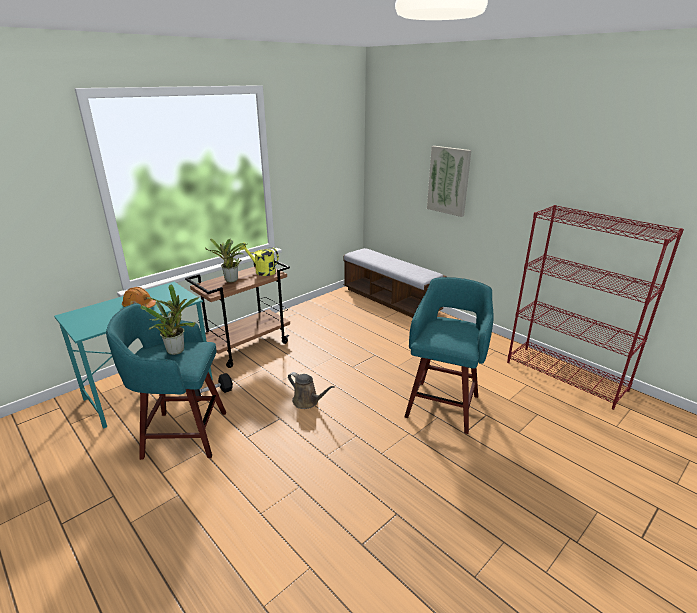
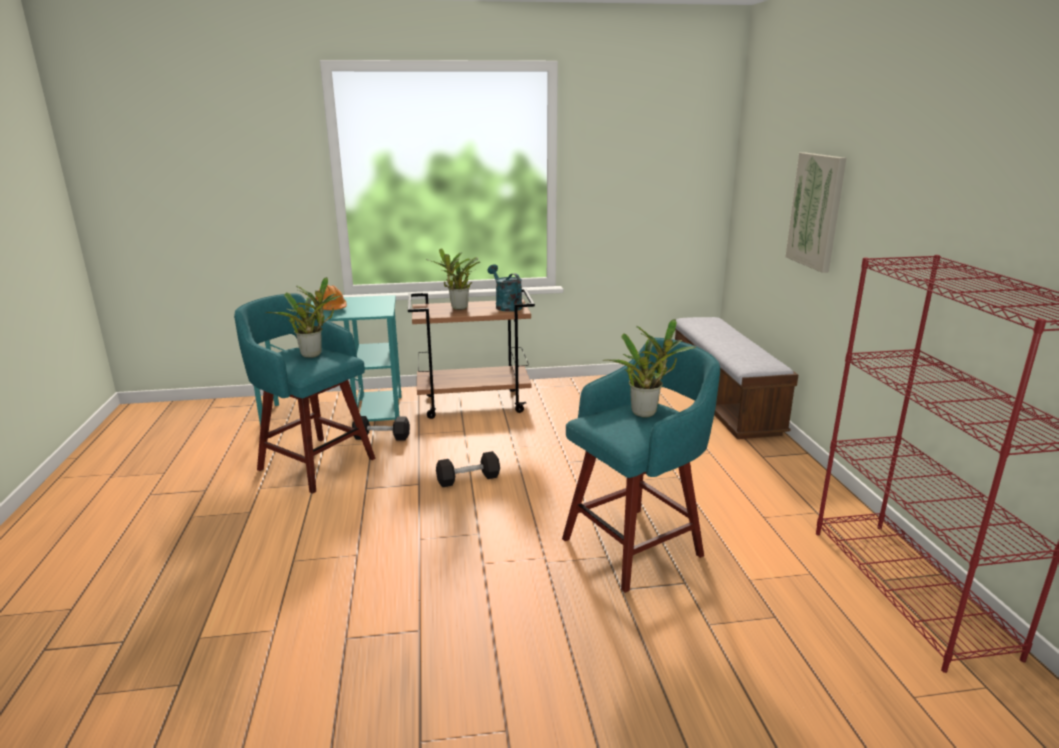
camera: 35 degrees right, 5 degrees down
yellow watering can [239,242,279,276] -> turquoise watering can [487,264,522,312]
brown watering can [288,372,335,409] -> black dumbbell [436,451,500,487]
none -> potted plant [603,319,696,418]

